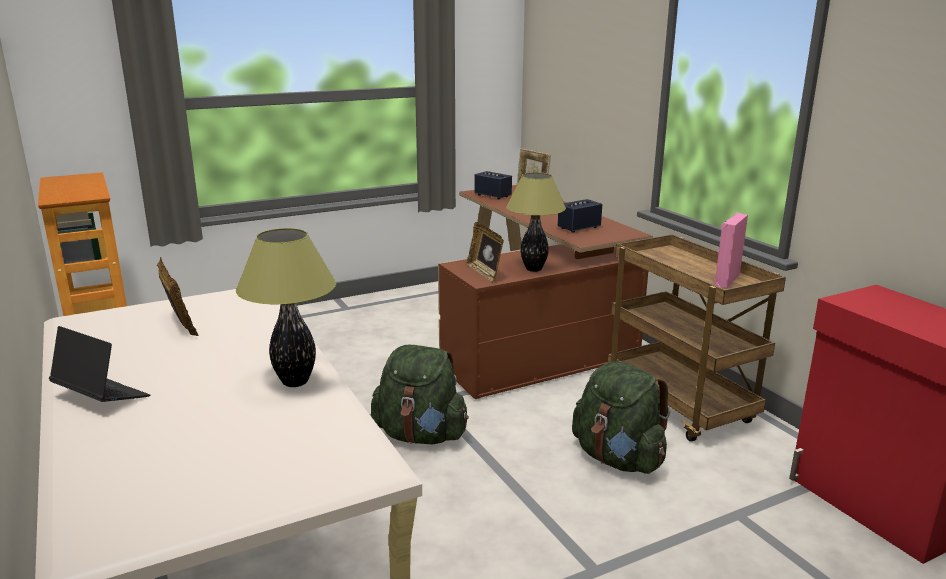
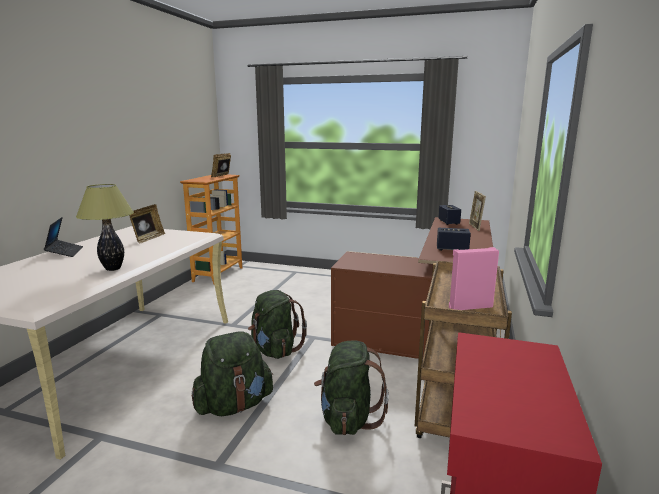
camera: 45 degrees right, 5 degrees down
picture frame [467,222,504,283] -> picture frame moved to [211,153,231,177]
table lamp [506,172,566,272] -> none
none -> green backpack [192,331,274,416]

